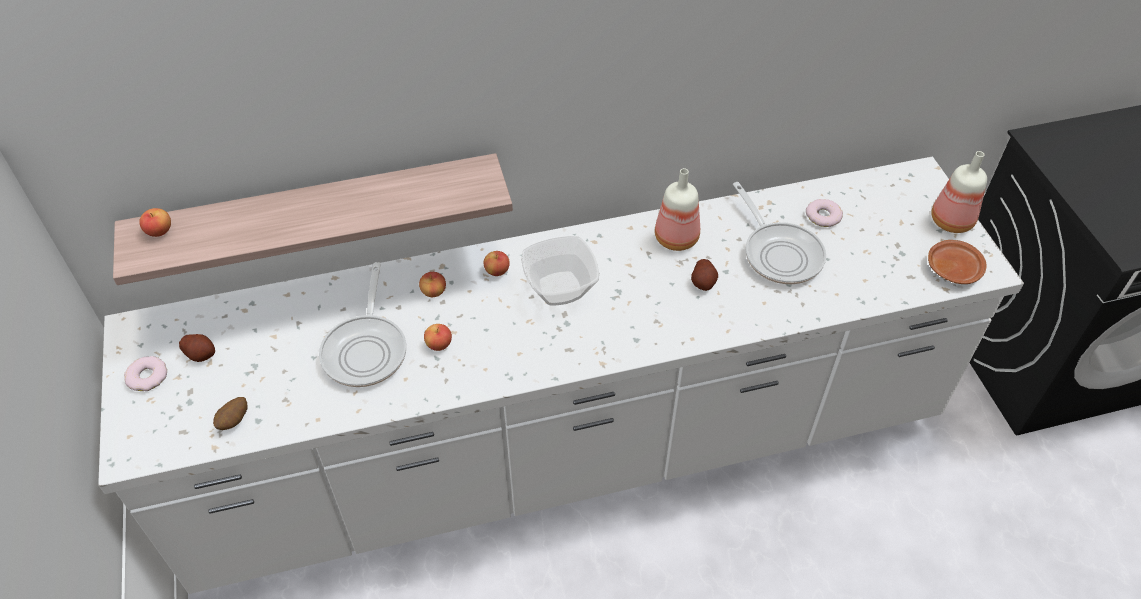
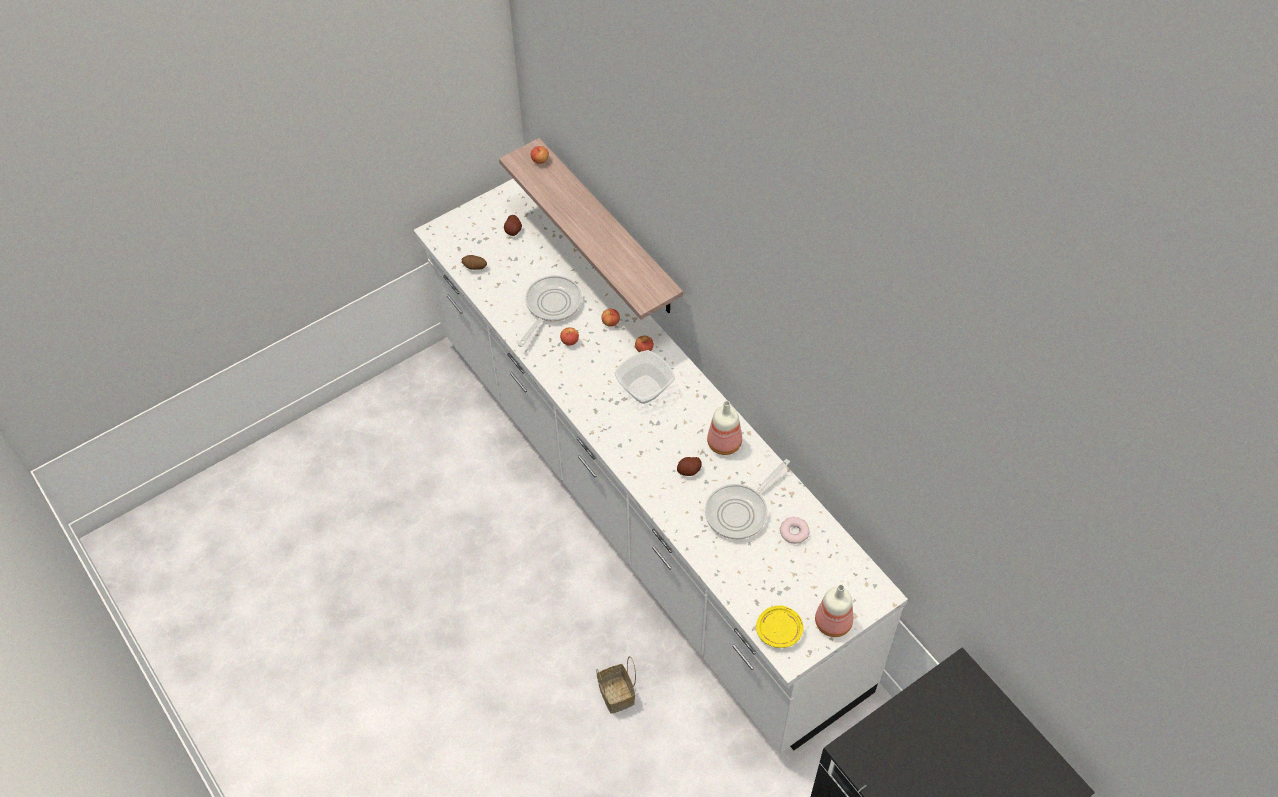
camera: 70 degrees right, 5 degrees up
donut [124,356,167,391] -> none
frying pan [319,262,406,387] -> frying pan turned 135 degrees clockwise [518,275,582,347]
brown plate [928,240,986,284] -> yellow plate [756,605,804,648]
none -> basket [596,656,636,714]

